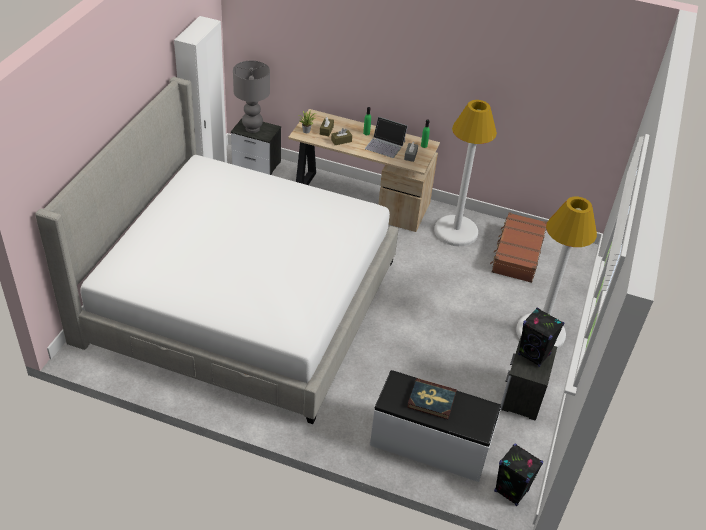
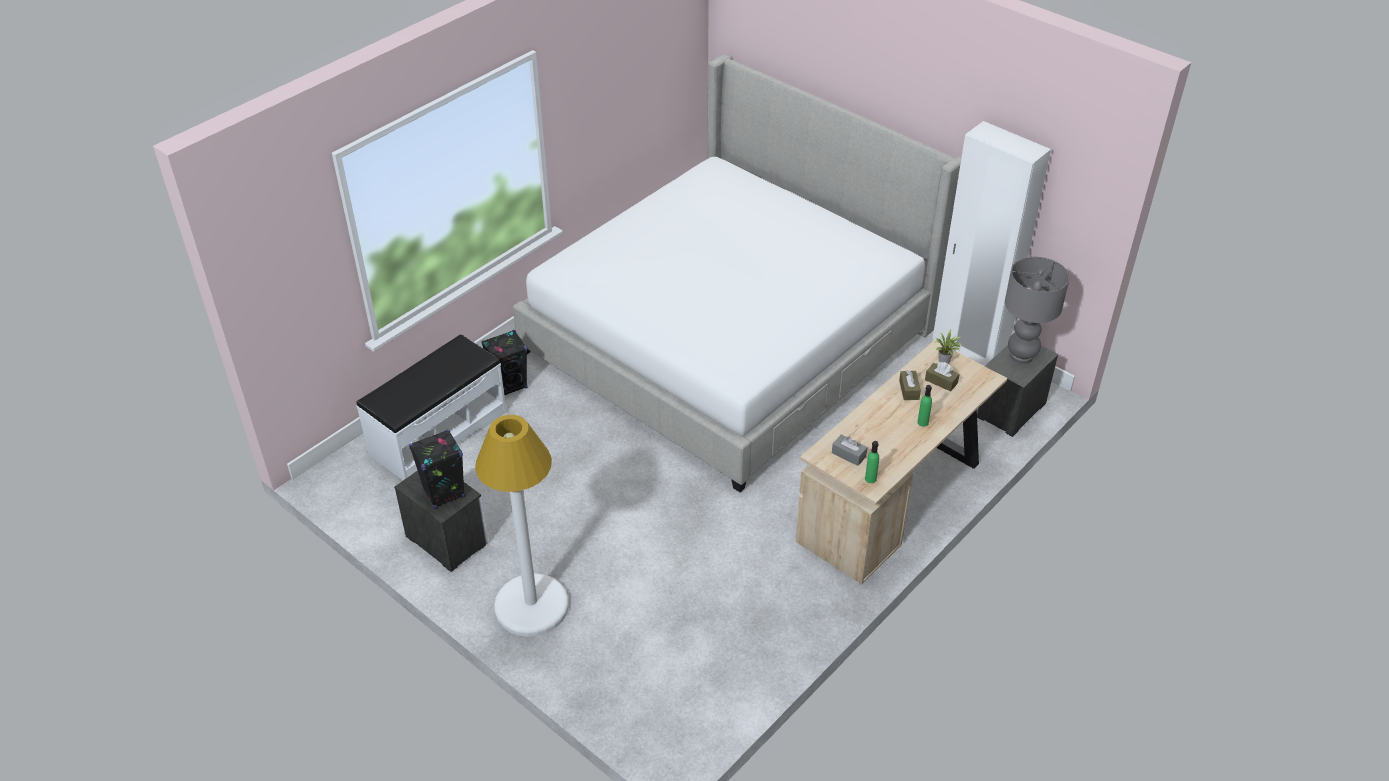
camera: 115 degrees right, 0 degrees up
laptop [365,117,408,158] -> none
book [407,378,457,419] -> none
white floor lamp [434,100,497,246] -> none
brown suitcase [490,212,547,283] -> none
black speaker [494,444,543,506] -> black speaker moved to [481,330,528,395]

